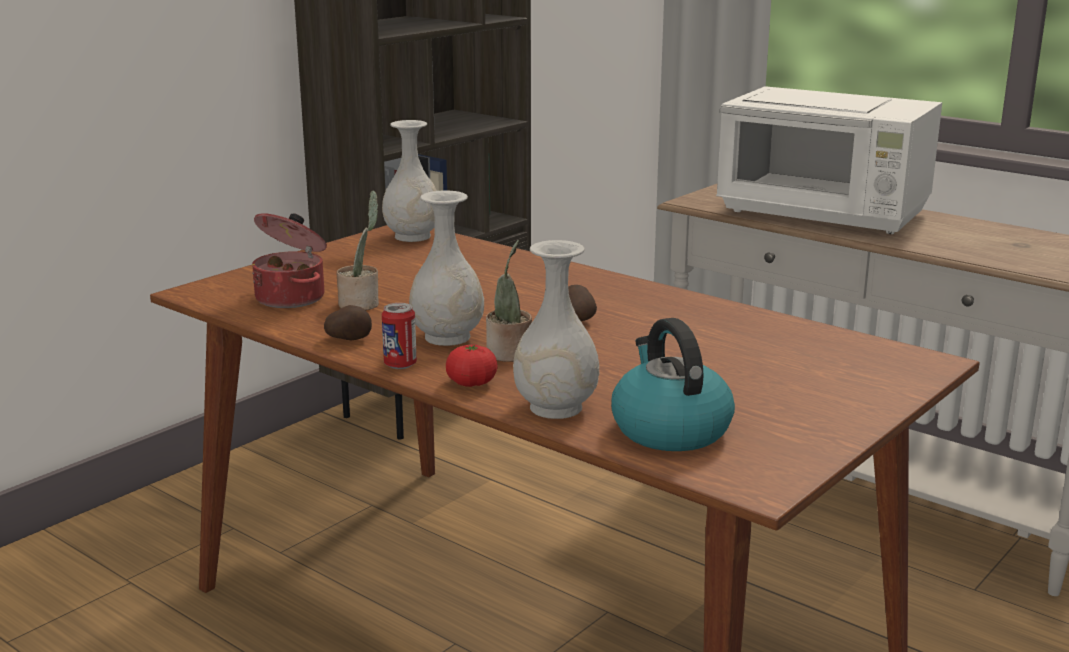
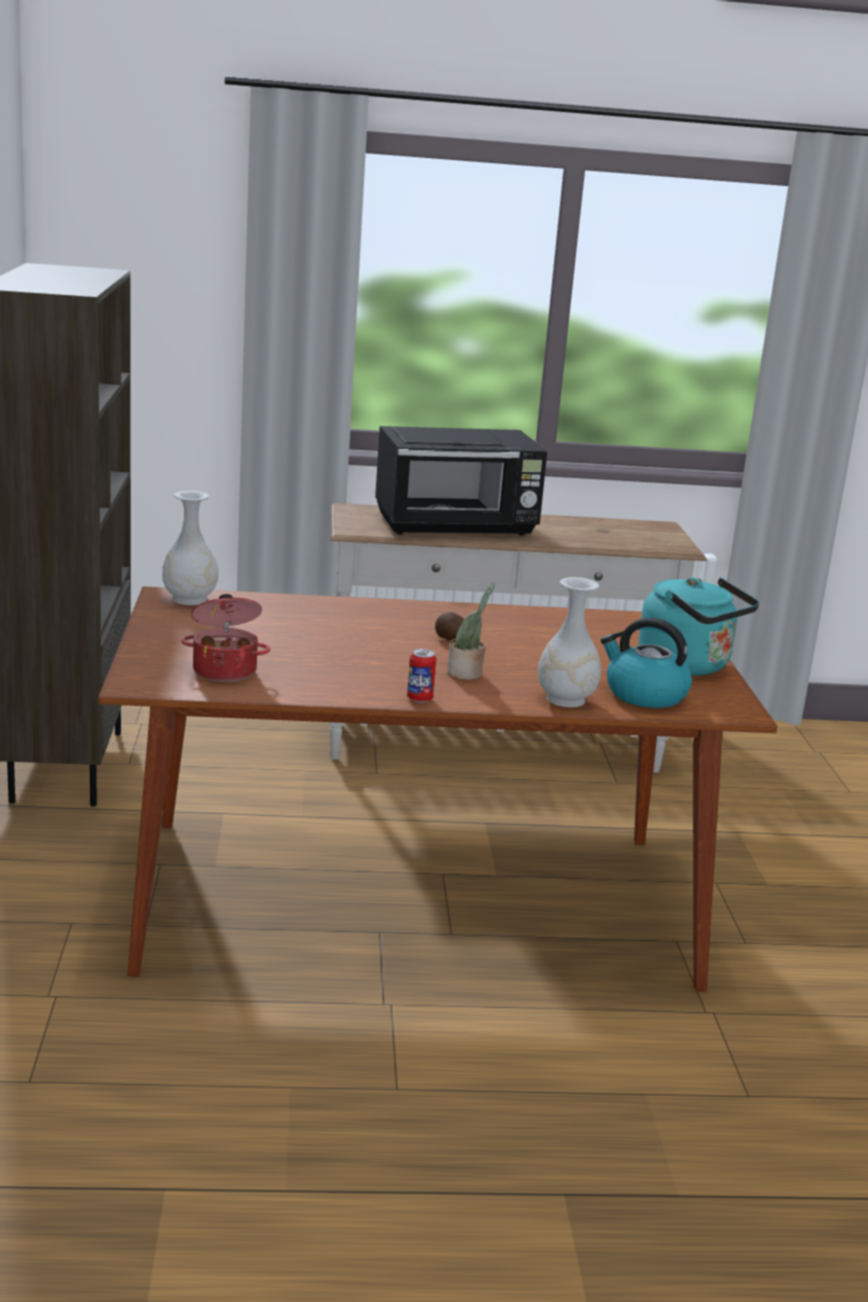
camera: 45 degrees left, 0 degrees up
potato [324,305,372,340] -> none
potted plant [336,190,379,310] -> none
white vase [409,190,484,346] -> none
tomato [446,345,497,387] -> none
white microwave [716,86,942,234] -> black microwave [375,426,547,536]
none -> turquoise kettle [639,577,759,676]

